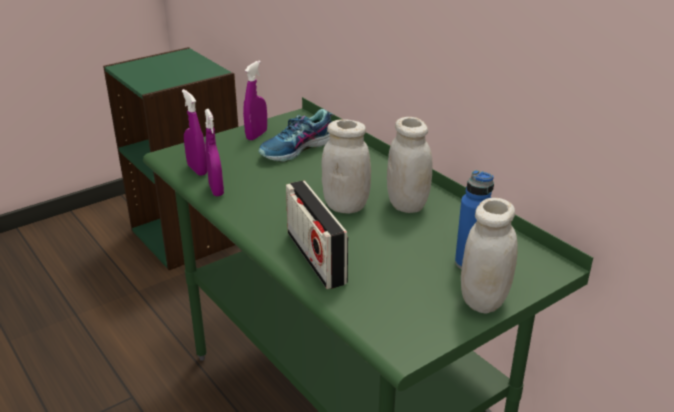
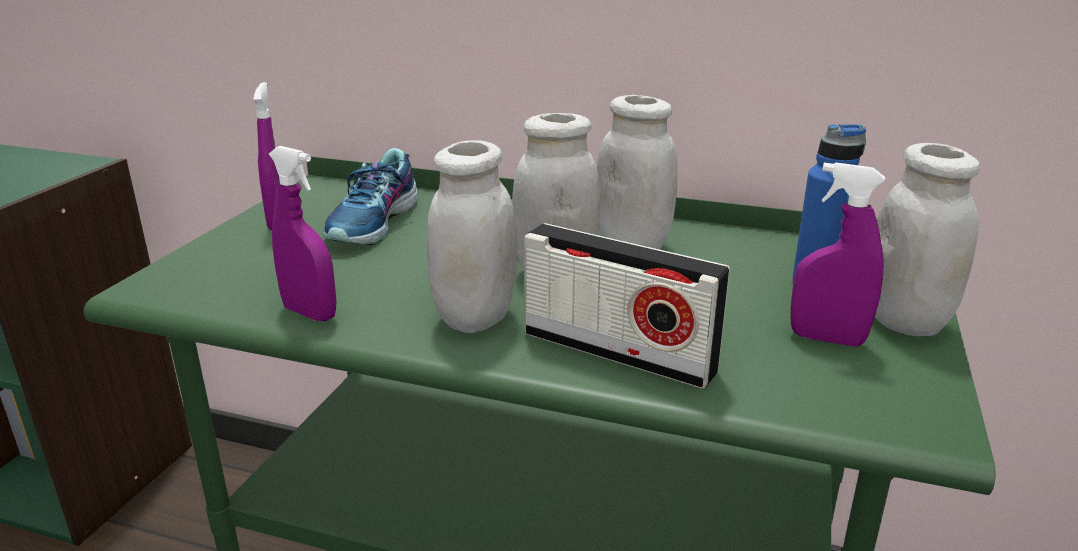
camera: 35 degrees left, 5 degrees down
purple spray bottle [182,89,207,176] -> purple spray bottle moved to [790,162,885,346]
none -> white jar [427,140,518,333]

